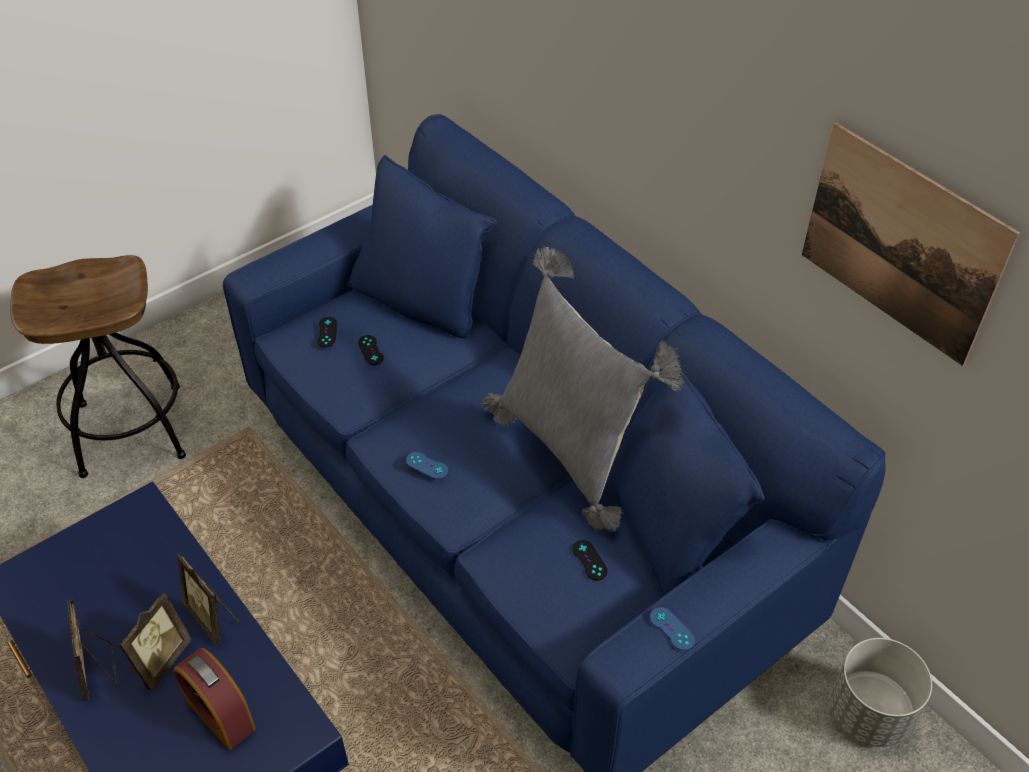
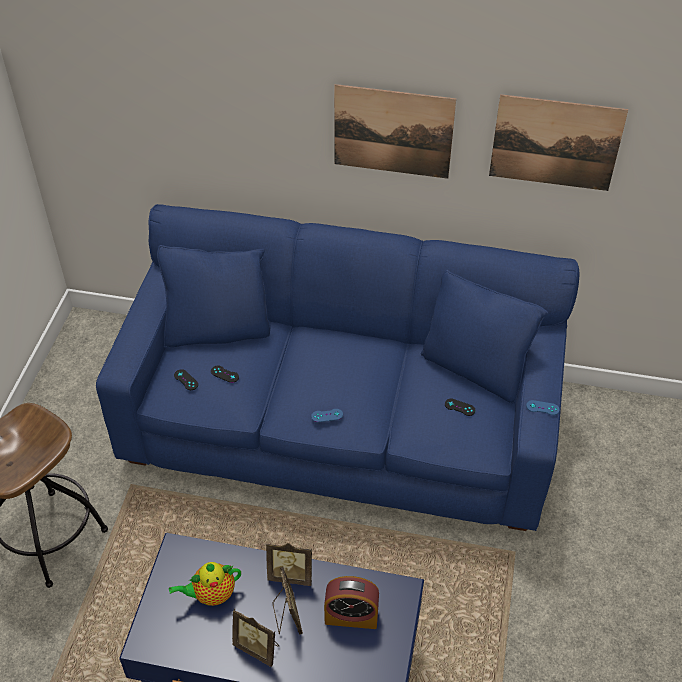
camera: 40 degrees left, 0 degrees up
grey pillow [481,246,683,533] -> none
grey planter [830,638,932,747] -> none
none -> teapot [169,562,241,606]
none -> picture [334,84,456,179]

